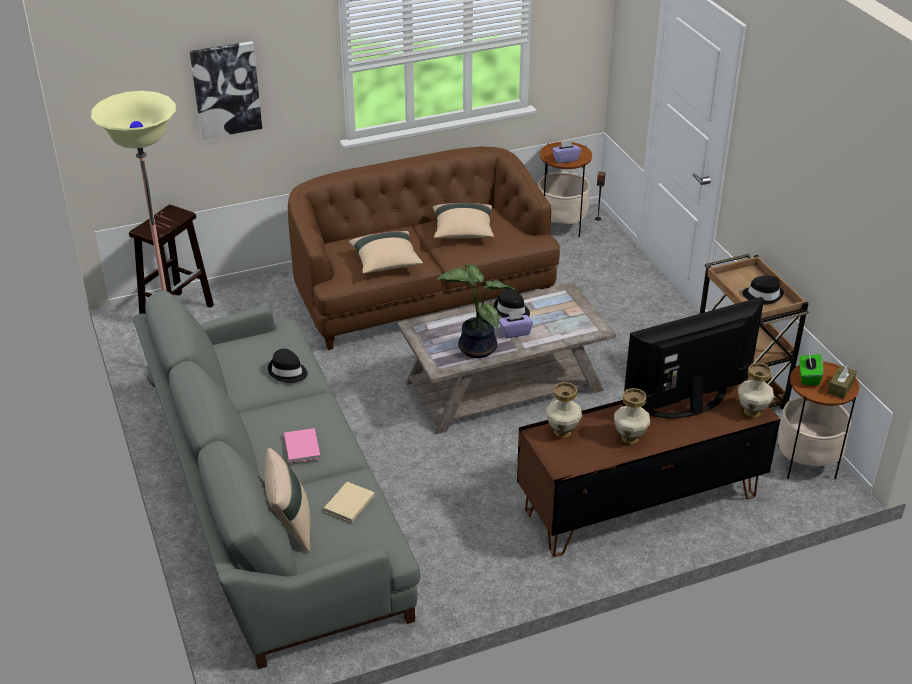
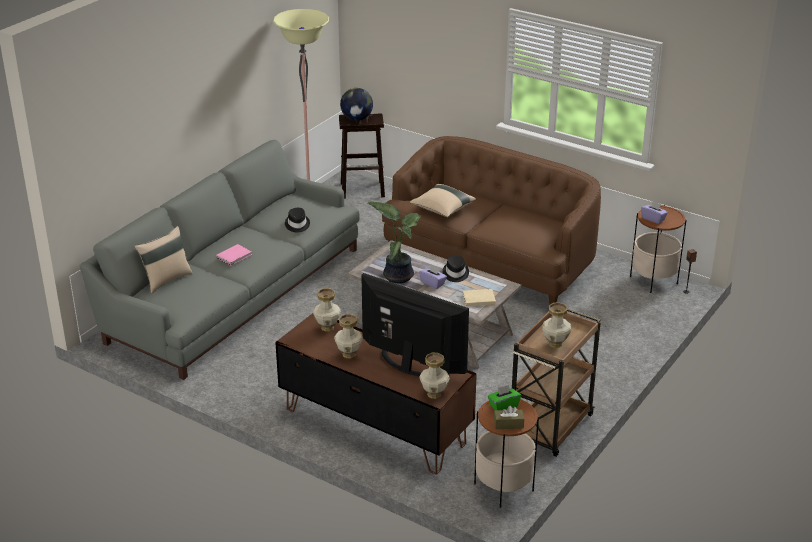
camera: 55 degrees right, 5 degrees down
picture [190,41,262,139] -> none
beige book [324,482,375,523] -> beige book moved to [463,289,496,306]
beige pillow [432,203,494,239] -> none
black hat [743,276,784,305] -> vase [542,302,571,348]
none -> globe [340,88,373,121]

